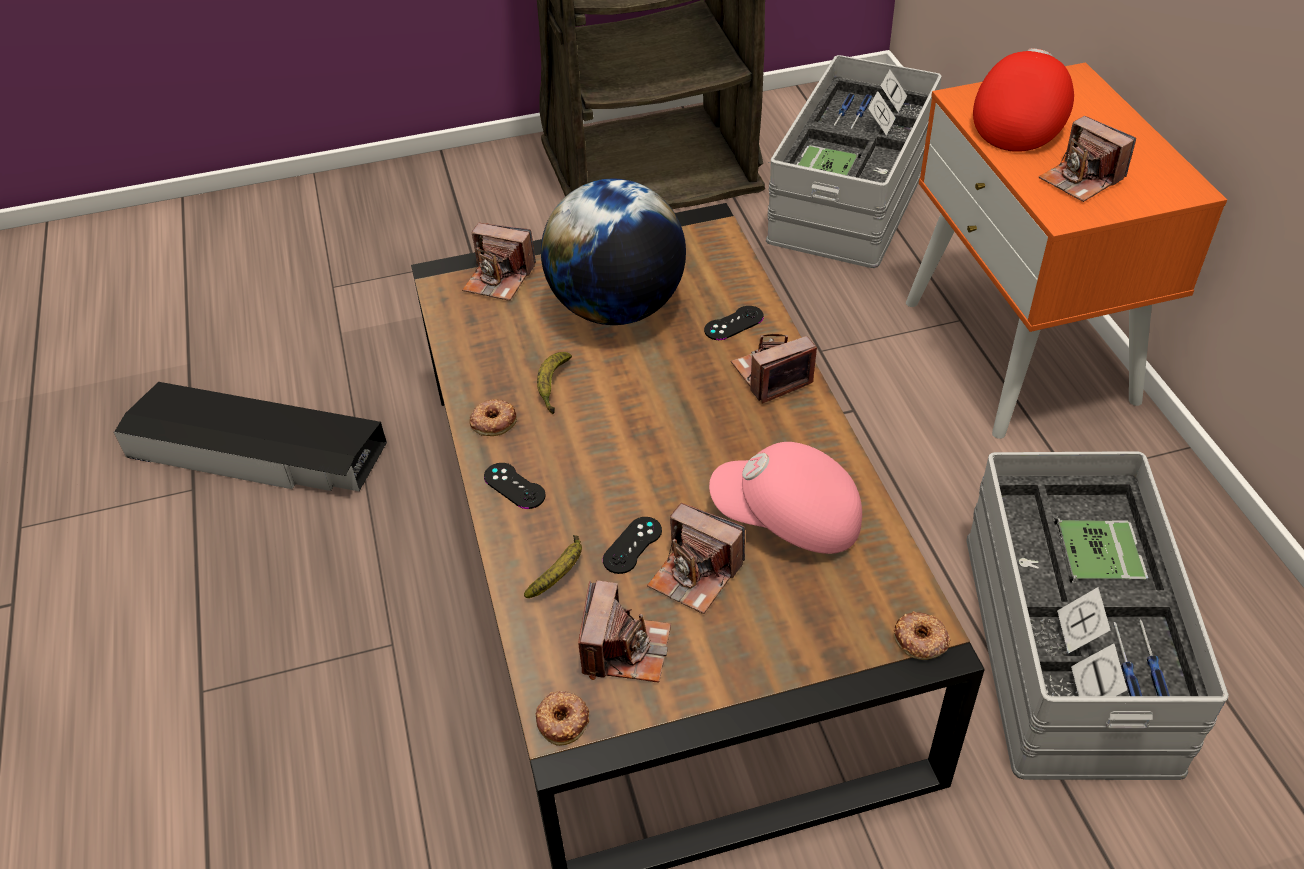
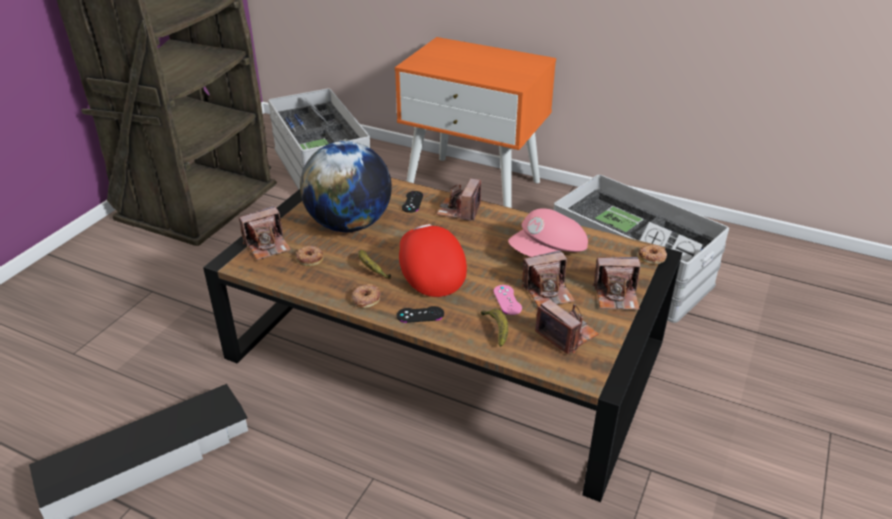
camera: 50 degrees left, 10 degrees down
donut [535,691,589,746] -> donut moved to [296,246,323,266]
black game controller [603,517,662,574] -> pink game controller [493,285,522,315]
red cap [973,48,1074,152] -> red cap moved to [399,224,467,297]
camera [1039,116,1136,202] -> camera moved to [592,257,641,310]

